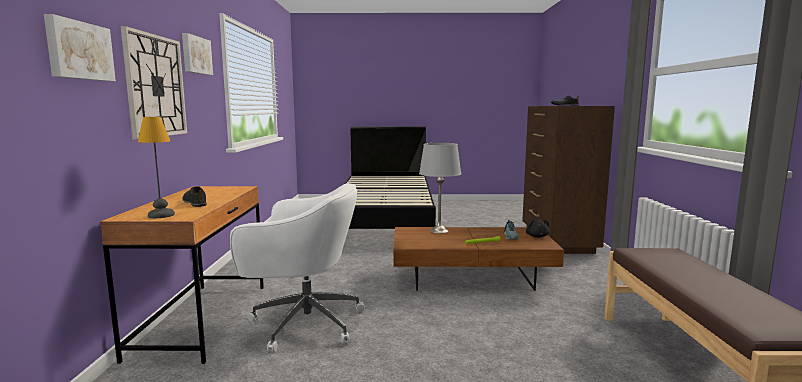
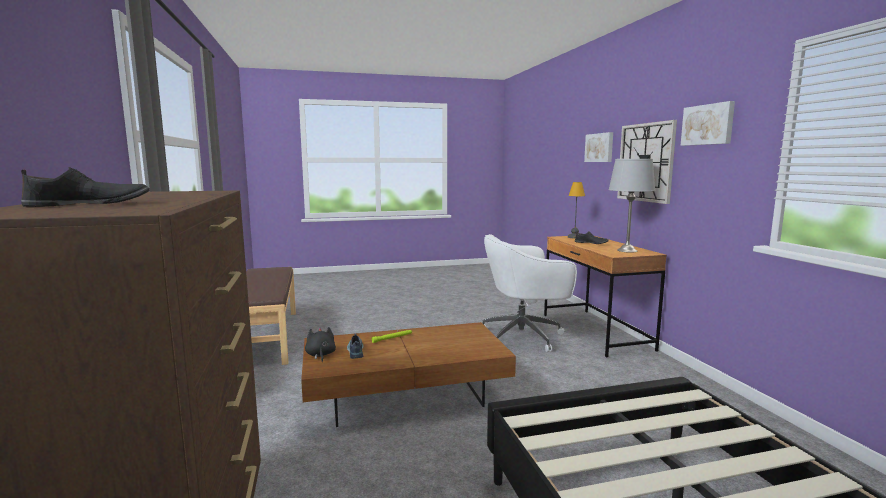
camera: 165 degrees right, 0 degrees up
grey table lamp [419,143,461,234] -> grey table lamp moved to [608,159,656,253]

